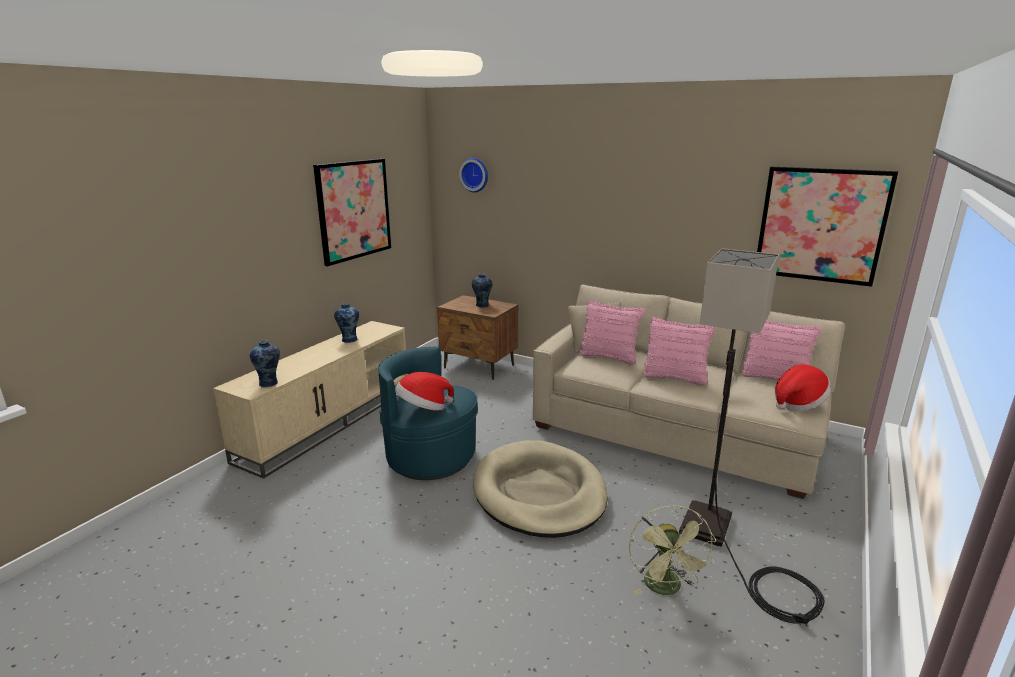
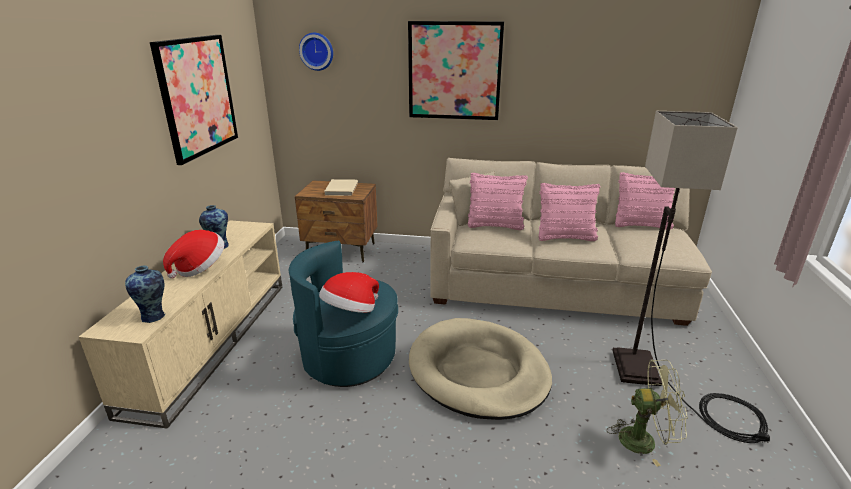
camera: 20 degrees left, 5 degrees up
vase [472,273,492,308] -> beige book [324,179,358,196]
green fan [629,505,716,595] -> green fan turned 60 degrees counterclockwise [607,360,688,467]
picture [757,167,898,287] -> picture moved to [408,21,504,120]
hat [775,364,831,411] -> hat moved to [163,230,224,279]

